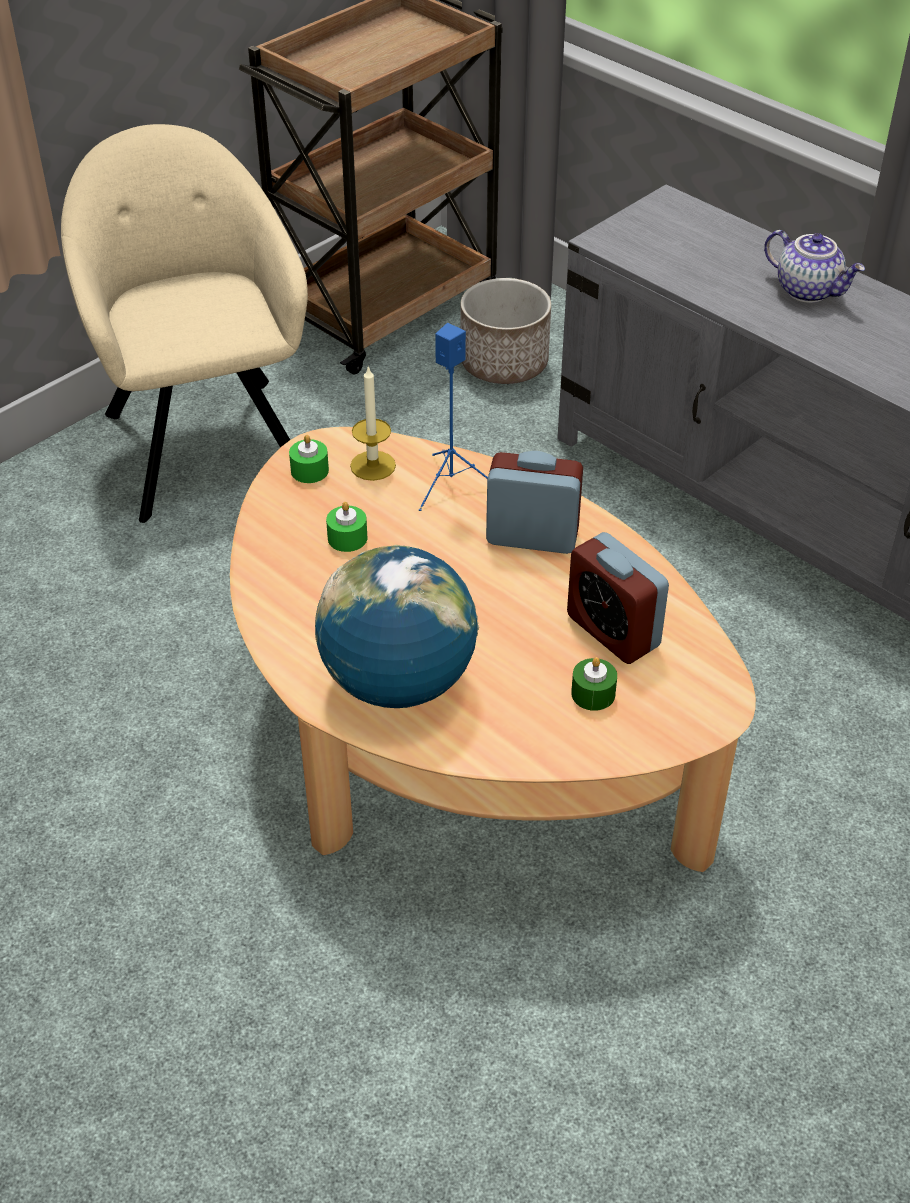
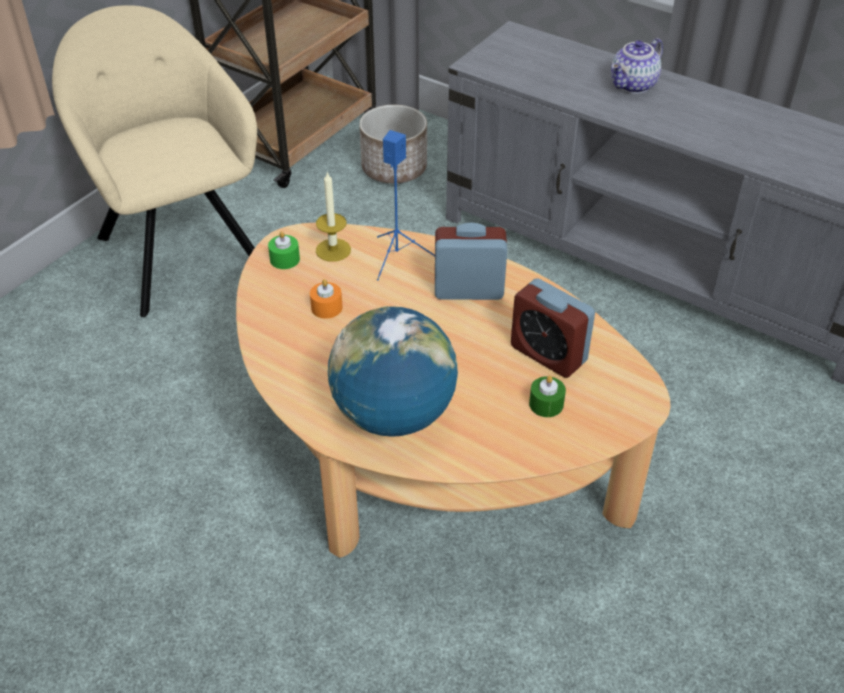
camera: 10 degrees left, 0 degrees up
green candle [326,502,367,552] -> orange candle [310,279,342,319]
teapot [764,230,865,303] -> teapot turned 105 degrees clockwise [611,38,663,94]

